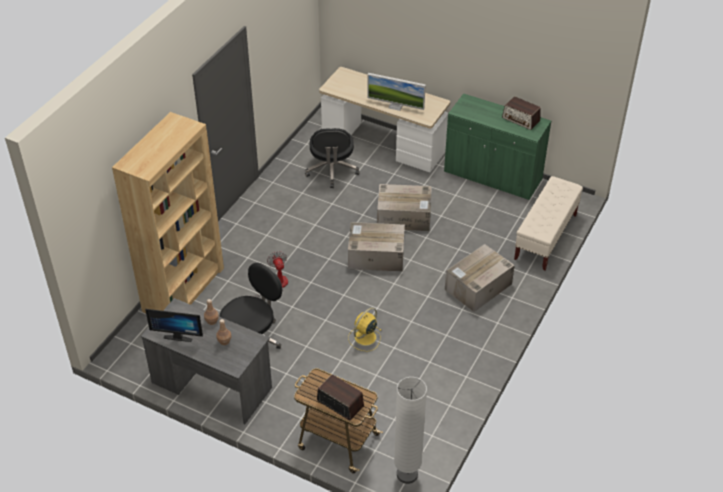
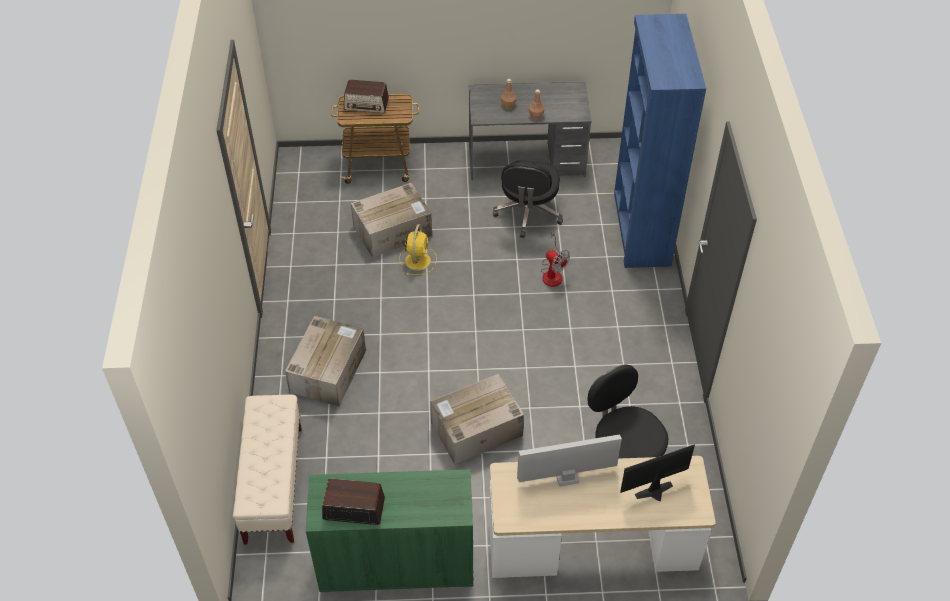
camera: 150 degrees right, 5 degrees up
brown bookcase [112,112,224,313] -> blue bookcase [614,14,706,268]
monitor [145,309,203,342] -> monitor moved to [620,445,695,501]
cardboard box [348,222,405,272] -> cardboard box moved to [351,183,432,257]
white floor lamp [394,377,427,484] -> none

